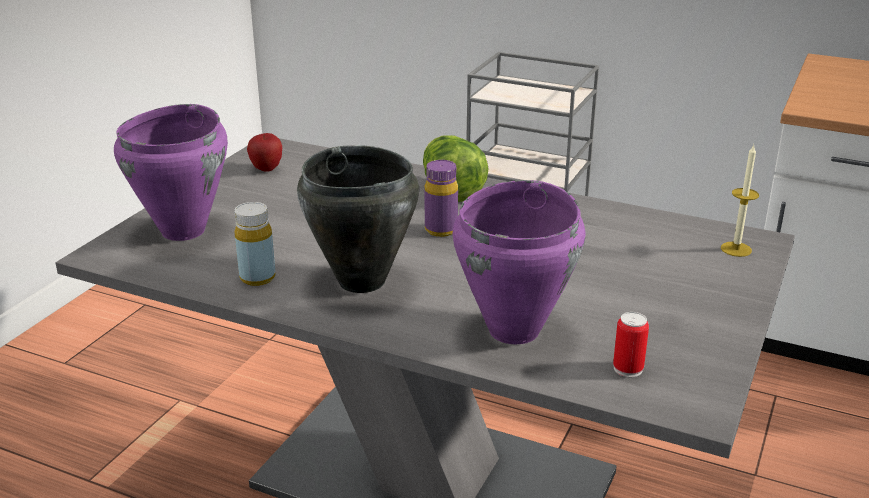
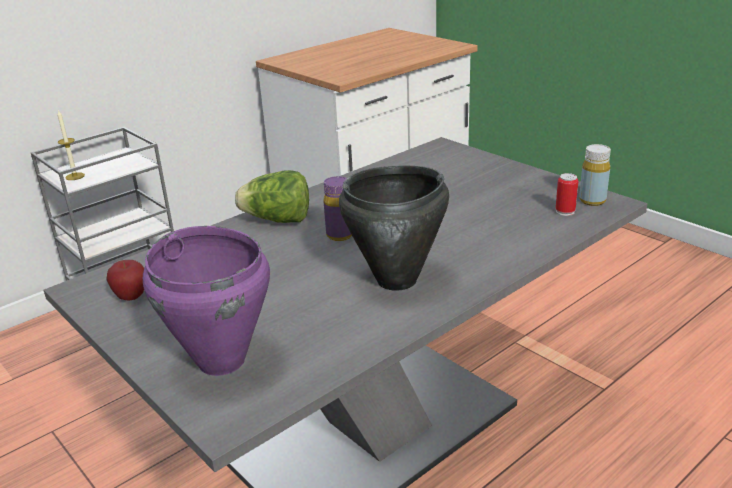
camera: 65 degrees left, 0 degrees up
yellow bottle [234,202,276,286] -> yellow bottle moved to [579,144,611,206]
purple cooking pot [452,180,585,344] -> none
candle [721,145,759,257] -> candle moved to [57,110,85,180]

